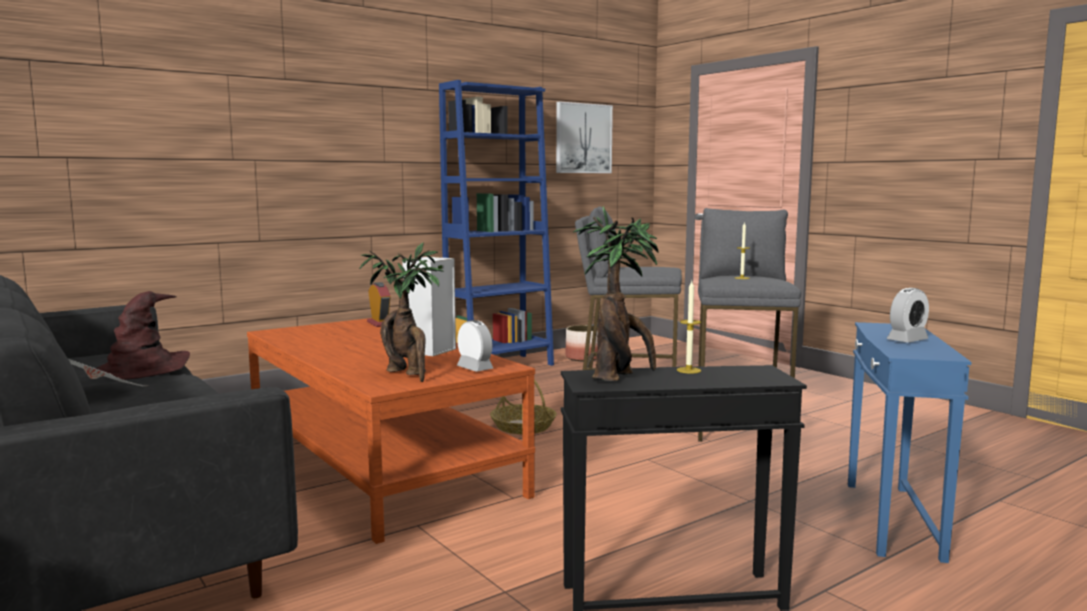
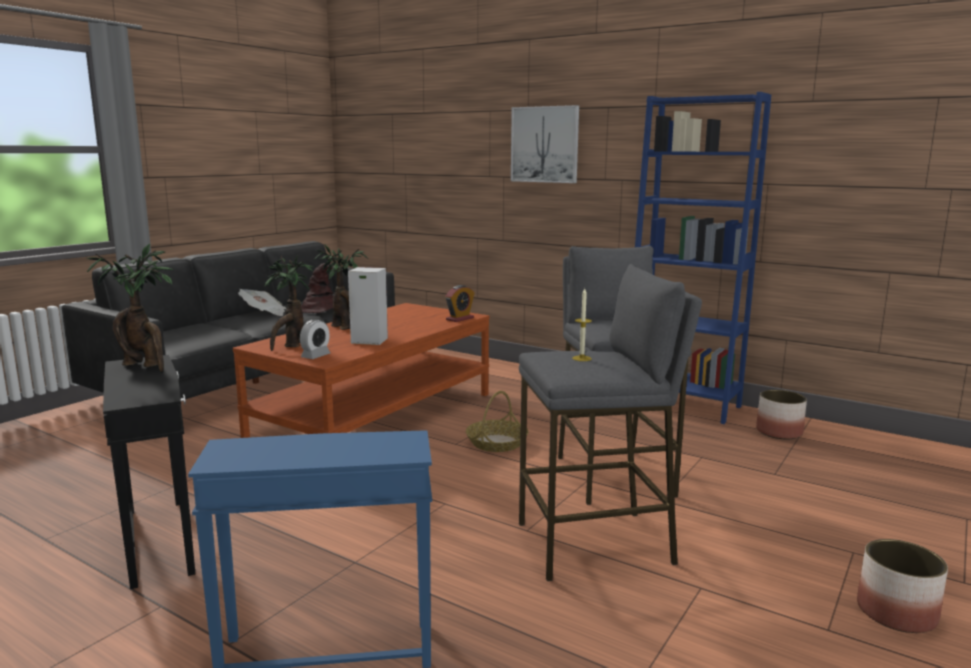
camera: 70 degrees right, 5 degrees up
picture [556,101,613,173] -> picture moved to [511,105,579,183]
candle [677,281,701,373] -> none
alarm clock [886,288,929,343] -> none
none -> potted plant [314,244,368,330]
none -> planter [857,539,948,633]

